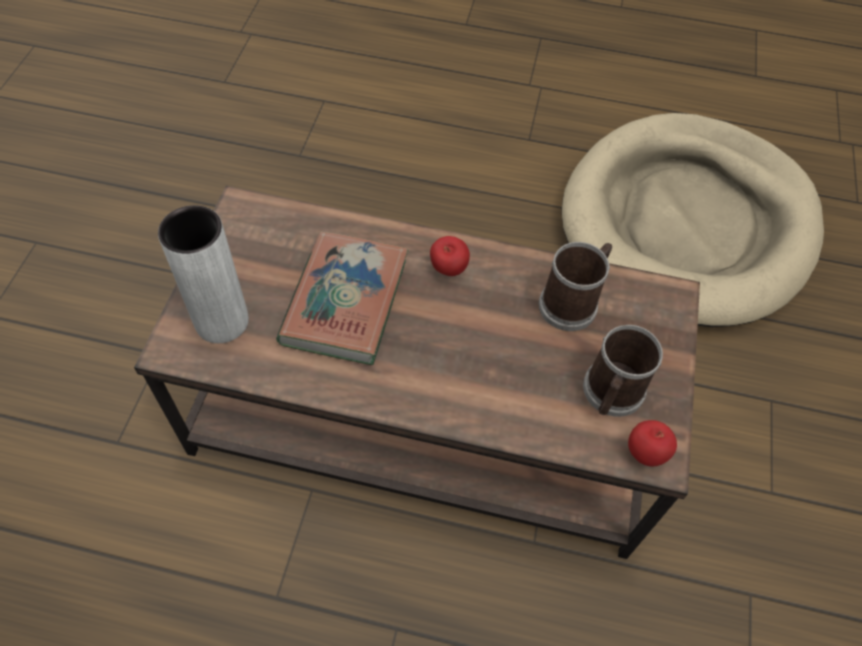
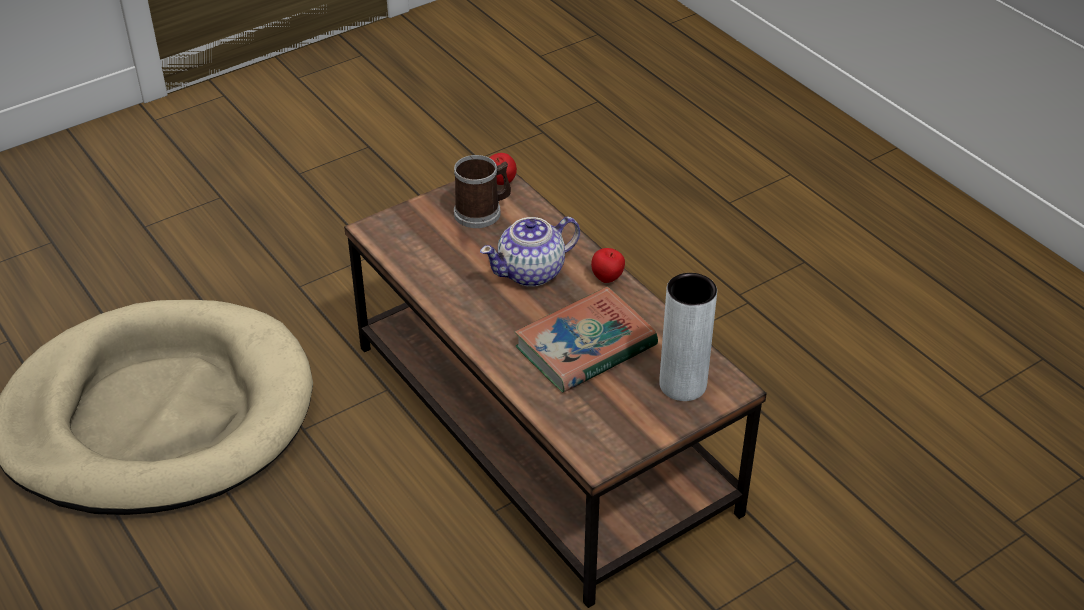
camera: 135 degrees left, 15 degrees down
apple [430,236,470,276] -> apple moved to [591,248,625,283]
mug [539,242,612,331] -> none
none -> teapot [480,217,580,287]

